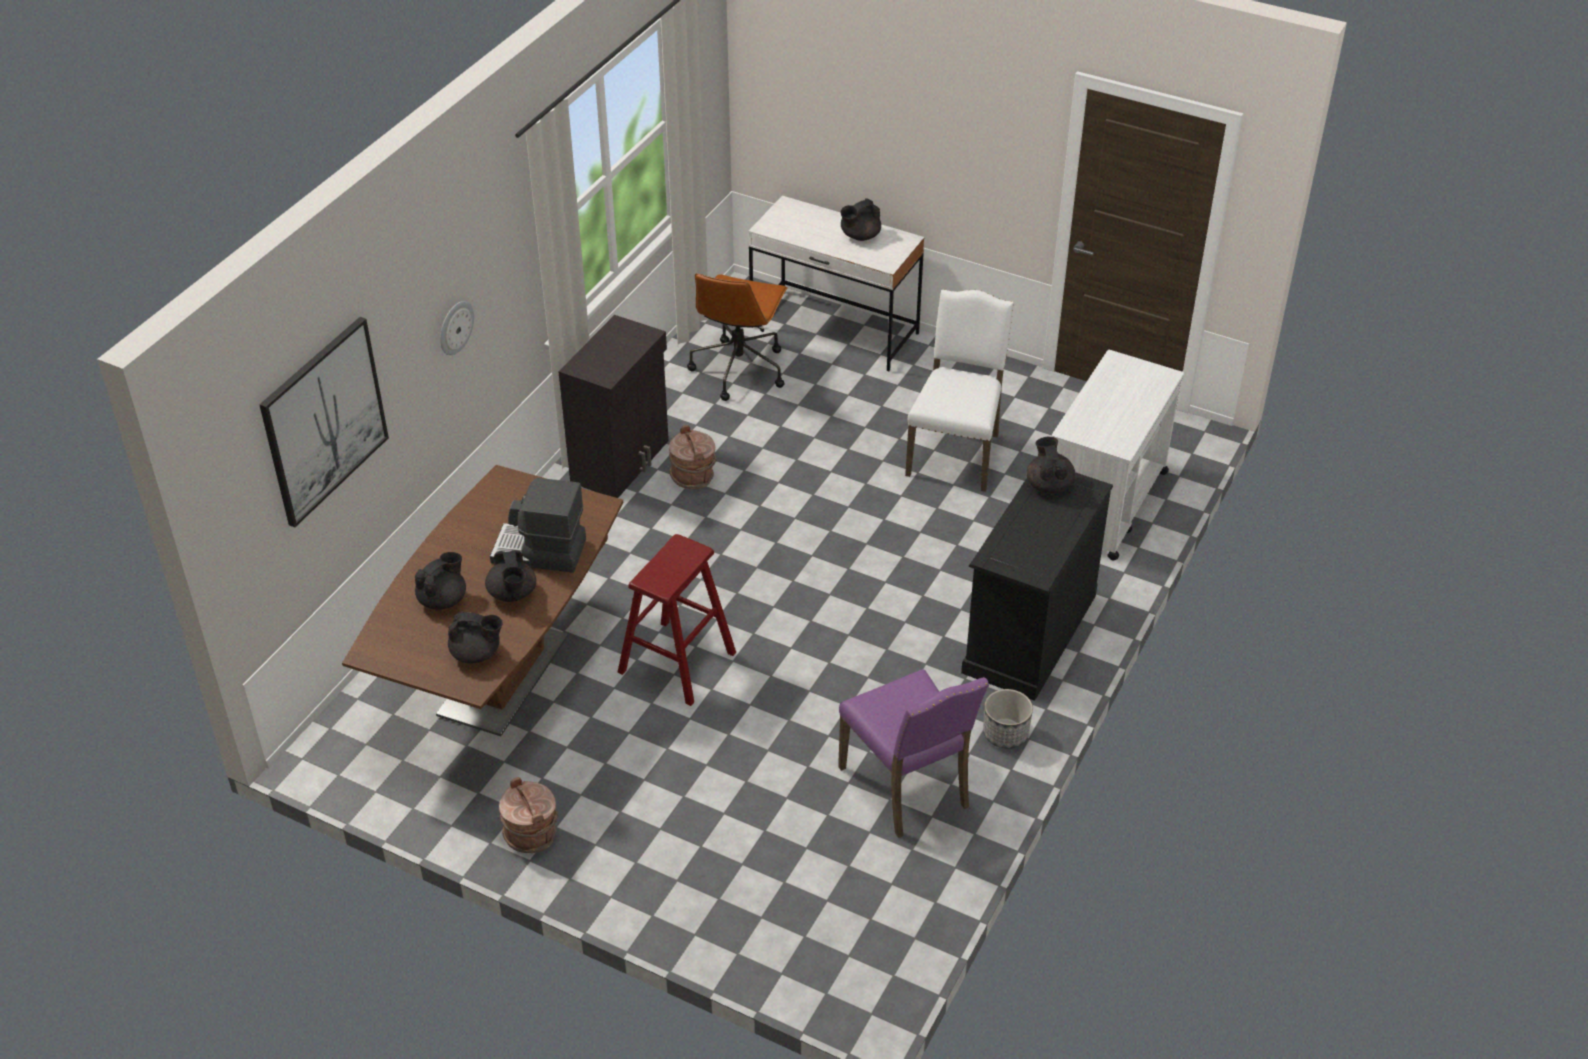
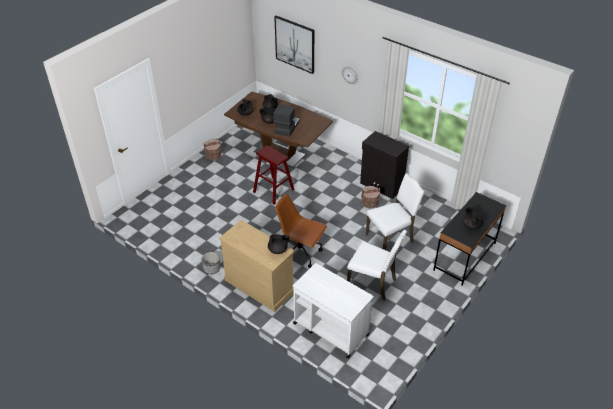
camera: 100 degrees right, 0 degrees up
brown office chair [687,273,788,401] -> brown office chair moved to [275,194,327,268]
white desk [748,195,925,371] -> black desk [433,192,506,286]
purple chair [838,669,989,838] -> none
black dresser [961,472,1113,701] -> beige dresser [219,220,295,312]
none -> white chair [365,173,425,250]

